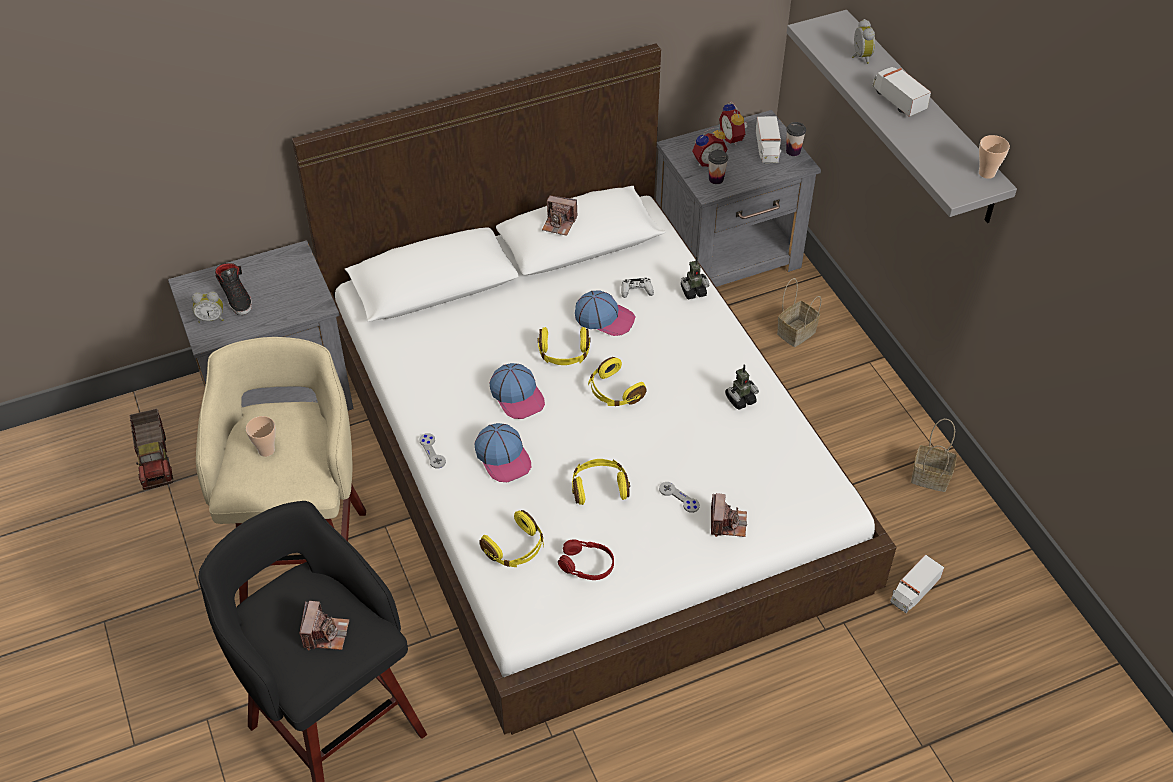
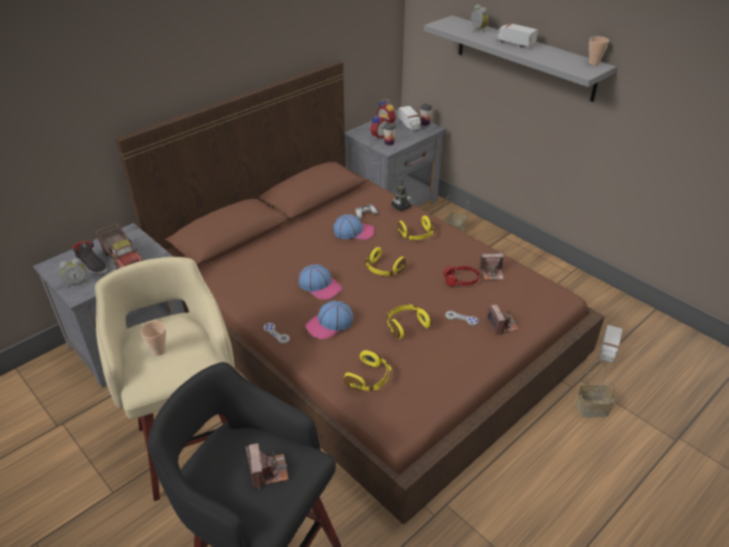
camera: 20 degrees left, 10 degrees down
toy truck [129,409,173,490] -> toy truck moved to [96,224,143,269]
white bed [292,44,897,735] -> brown bed [115,60,605,524]
cap [475,423,531,482] -> cap turned 105 degrees clockwise [305,300,353,339]
yellow headphones [538,327,591,365] -> yellow headphones moved to [397,216,434,240]
camera [542,195,578,236] -> camera moved to [479,252,505,280]
red headphones [558,539,614,580] -> red headphones moved to [443,266,479,286]
toy robot [725,364,759,410] -> none
basket [911,419,957,492] -> basket moved to [576,360,615,417]

